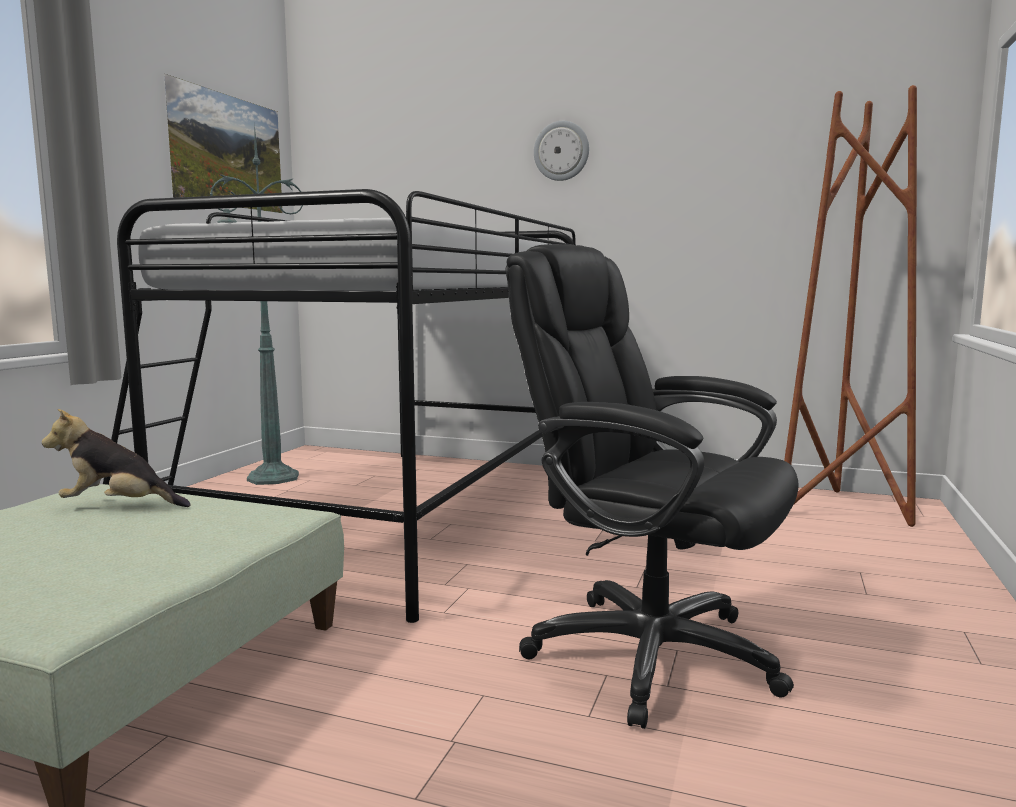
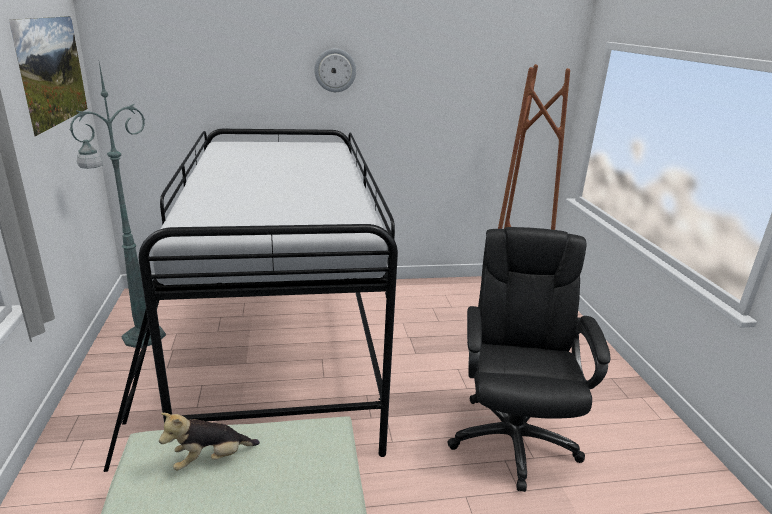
camera: 30 degrees left, 15 degrees up
black office chair [506,244,798,729] -> black office chair turned 90 degrees clockwise [447,227,610,492]

